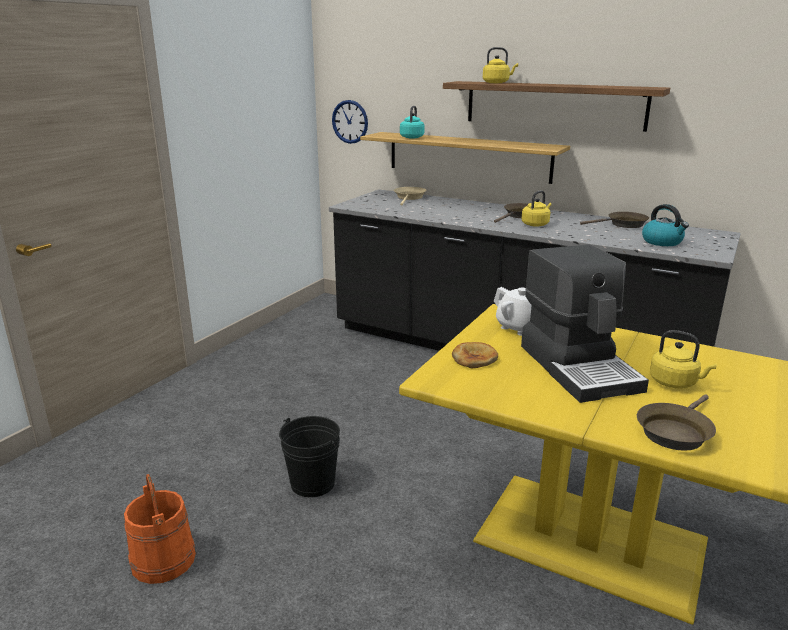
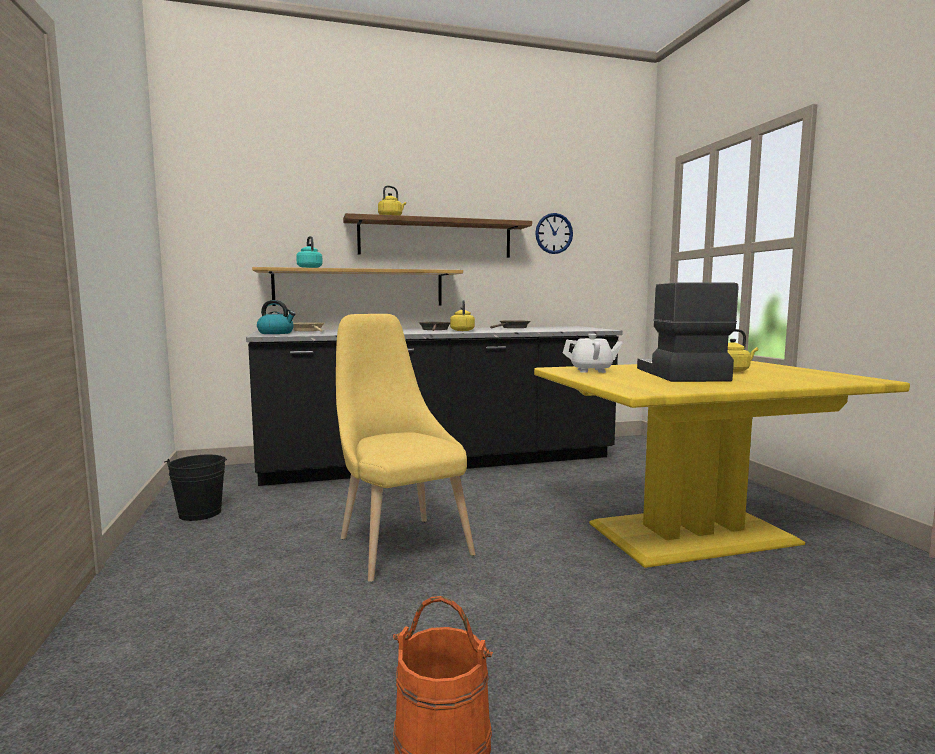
camera: 45 degrees left, 15 degrees down
black bucket [279,416,340,497] -> black bucket moved to [164,455,227,521]
wall clock [332,100,368,144] -> wall clock moved to [535,213,573,254]
bread [452,342,498,368] -> none
coffee machine [521,245,649,403] -> coffee machine turned 120 degrees counterclockwise [637,282,738,382]
brown frying pan [637,394,716,451] -> none
kettle [642,204,689,246] -> kettle moved to [257,300,296,334]
none -> yellow chair [336,314,475,582]

